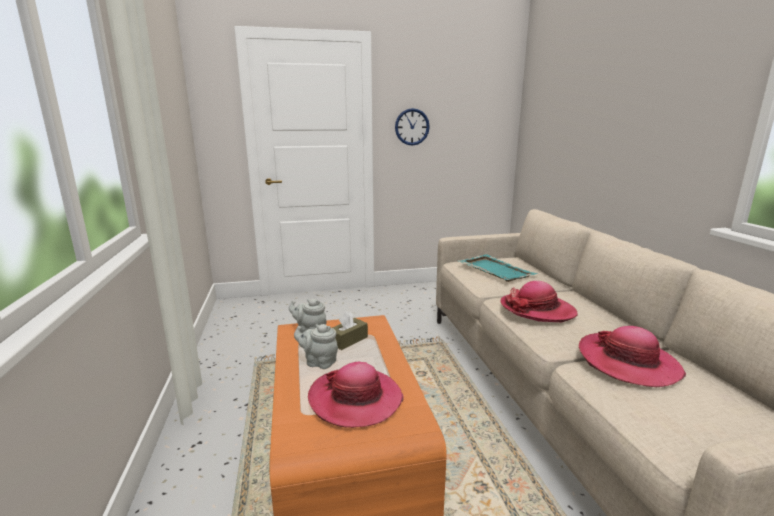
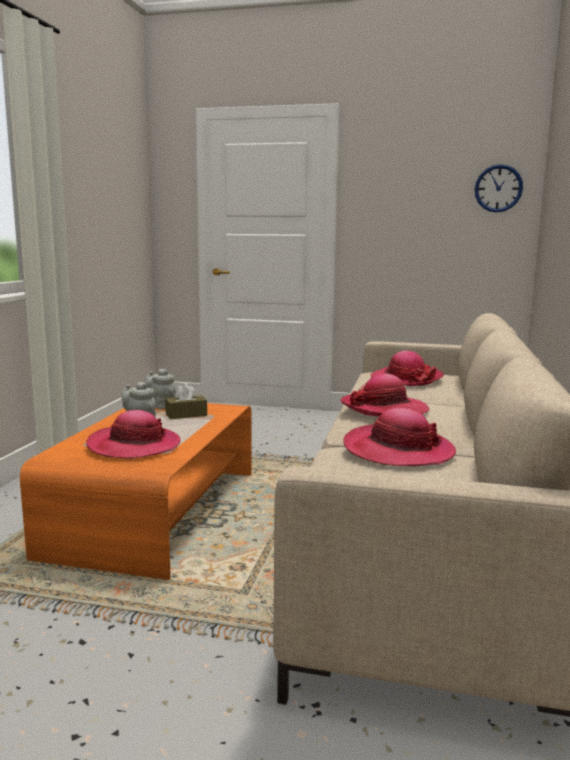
camera: 25 degrees right, 5 degrees down
wall clock [395,108,430,146] -> wall clock moved to [475,164,523,213]
turquoise tray [457,255,538,282] -> hat [370,351,444,386]

